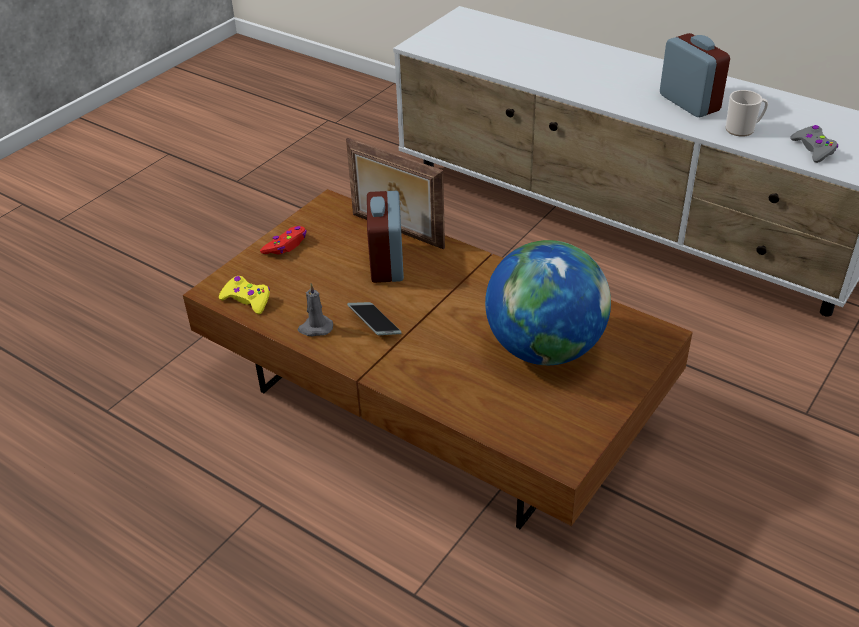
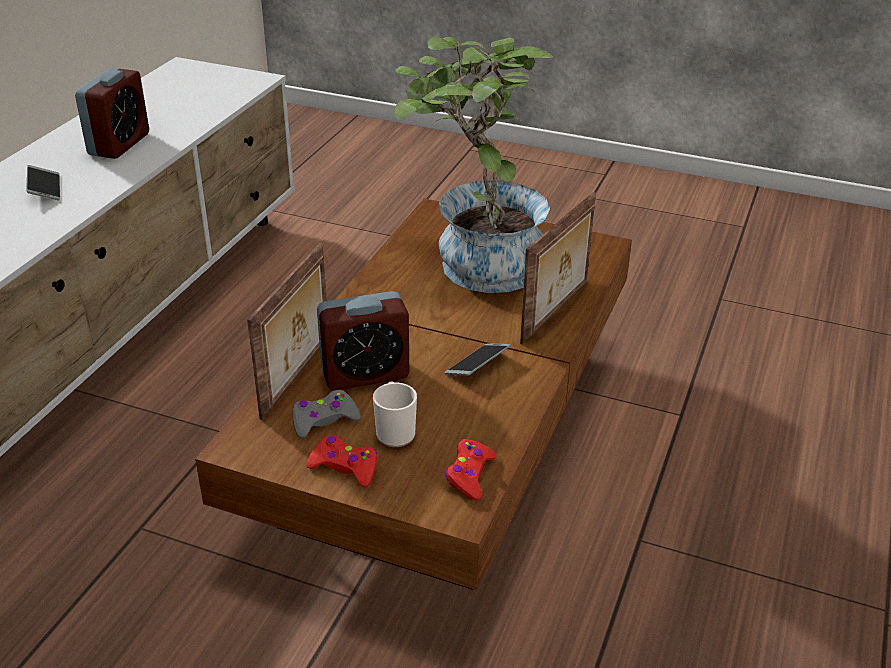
camera: 105 degrees left, 5 degrees down
yellow game controller [219,276,270,314] -> red game controller [445,439,497,501]
grey candle [298,283,333,336] -> none
globe [485,240,611,365] -> potted plant [394,36,553,293]
alarm clock [660,33,730,117] -> alarm clock turned 150 degrees clockwise [75,68,149,159]
mug [726,90,768,137] -> mug moved to [373,381,417,447]
grey game controller [790,125,838,163] -> grey game controller moved to [293,390,361,438]
none -> phone [26,165,60,201]
none -> picture frame [520,192,596,345]

